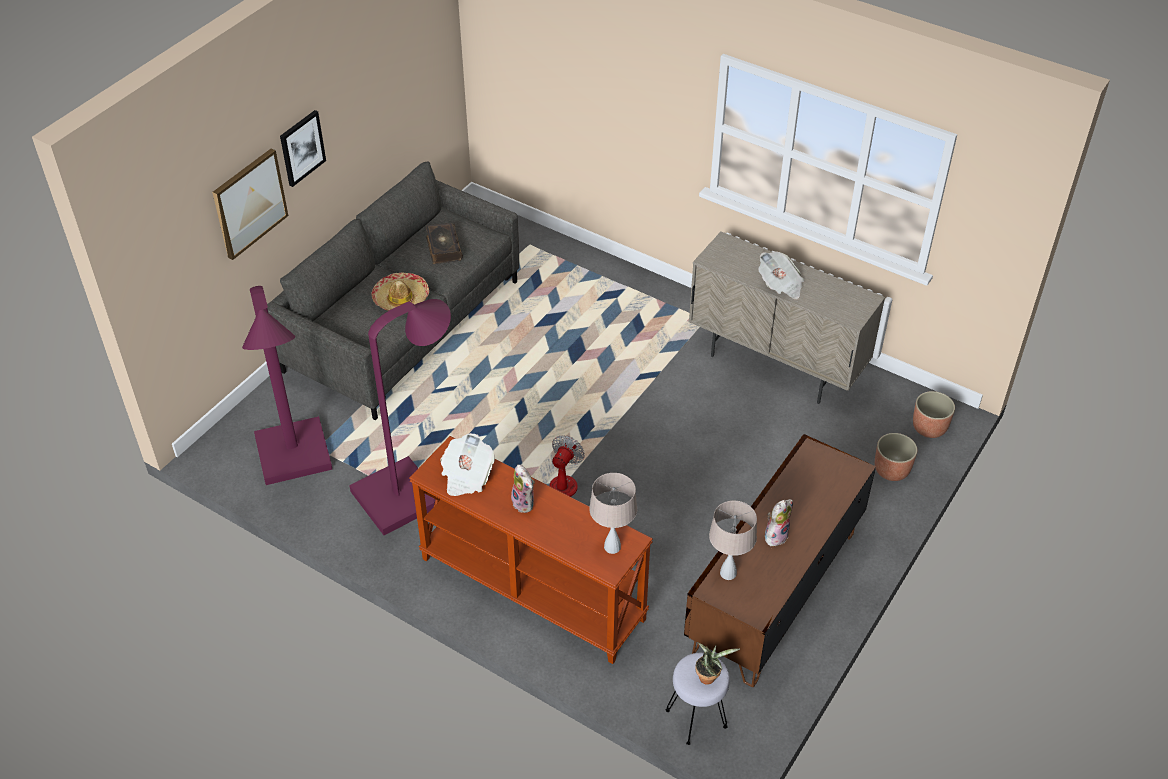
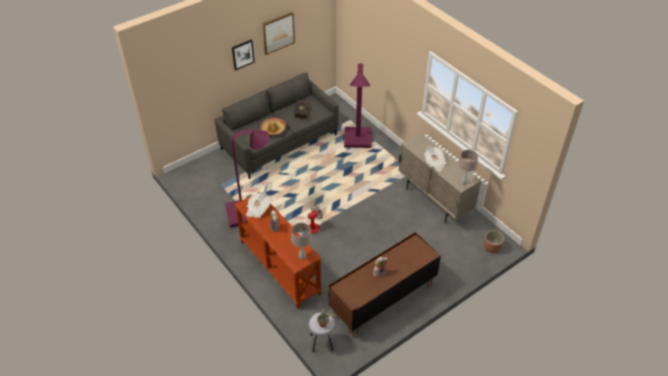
camera: 20 degrees right, 0 degrees up
picture [212,148,288,260] -> picture moved to [262,12,295,55]
purple floor lamp [242,286,333,485] -> purple floor lamp moved to [344,63,372,148]
beige table lamp [709,501,757,580] -> beige table lamp moved to [458,150,478,185]
planter [875,433,917,481] -> none

